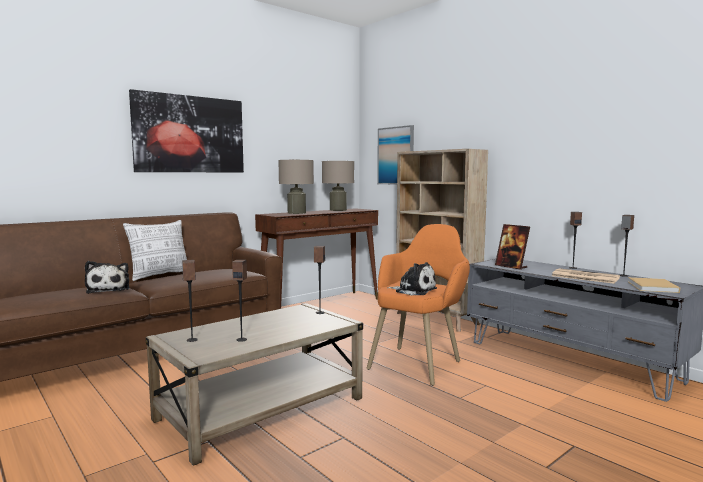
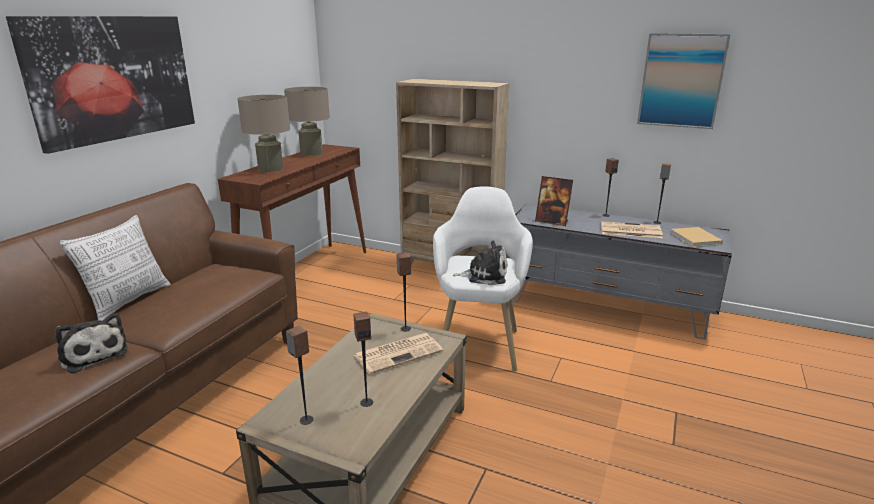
camera: 25 degrees left, 15 degrees up
orange armchair [367,224,470,386] -> white armchair [433,186,533,371]
picture [377,125,414,185] -> picture moved to [637,33,731,129]
none -> newspaper [354,333,443,374]

